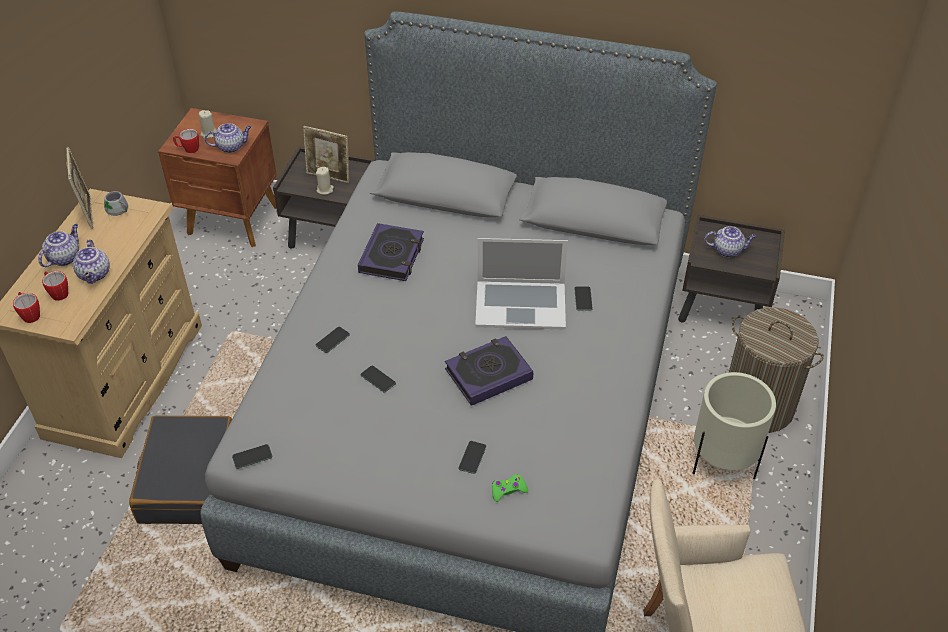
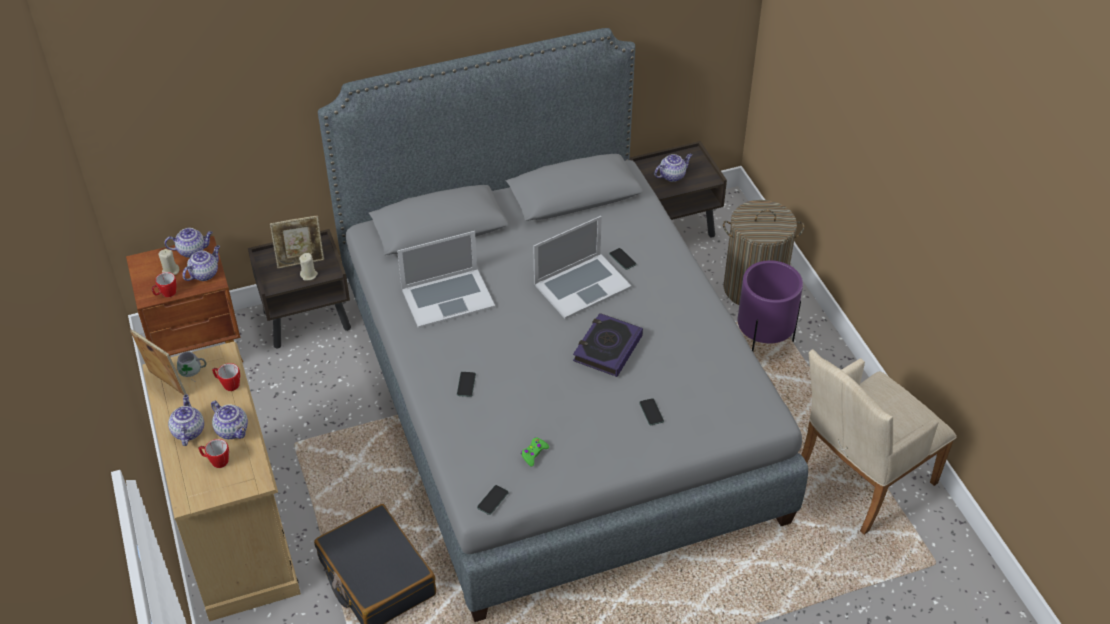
camera: 35 degrees left, 0 degrees up
mug [13,292,40,323] -> mug moved to [212,363,240,391]
book [358,223,424,281] -> laptop [397,231,495,329]
phone [361,366,396,392] -> none
green game controller [492,474,528,502] -> green game controller moved to [521,438,549,467]
beige planter [693,372,776,480] -> purple planter [738,260,803,351]
none -> teapot [164,228,213,258]

